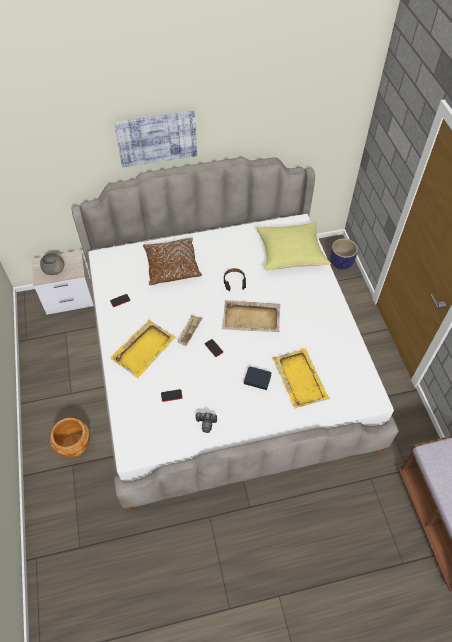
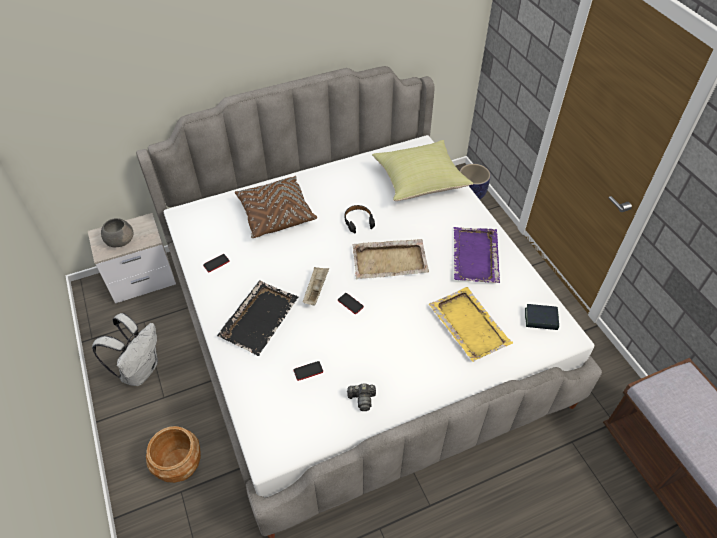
camera: 10 degrees left, 5 degrees down
yellow tray [111,320,175,378] -> black tray [217,281,298,356]
picture [114,111,197,167] -> none
book [244,366,272,390] -> book moved to [525,304,559,330]
none -> white backpack [92,313,158,386]
none -> purple tray [454,227,500,283]

